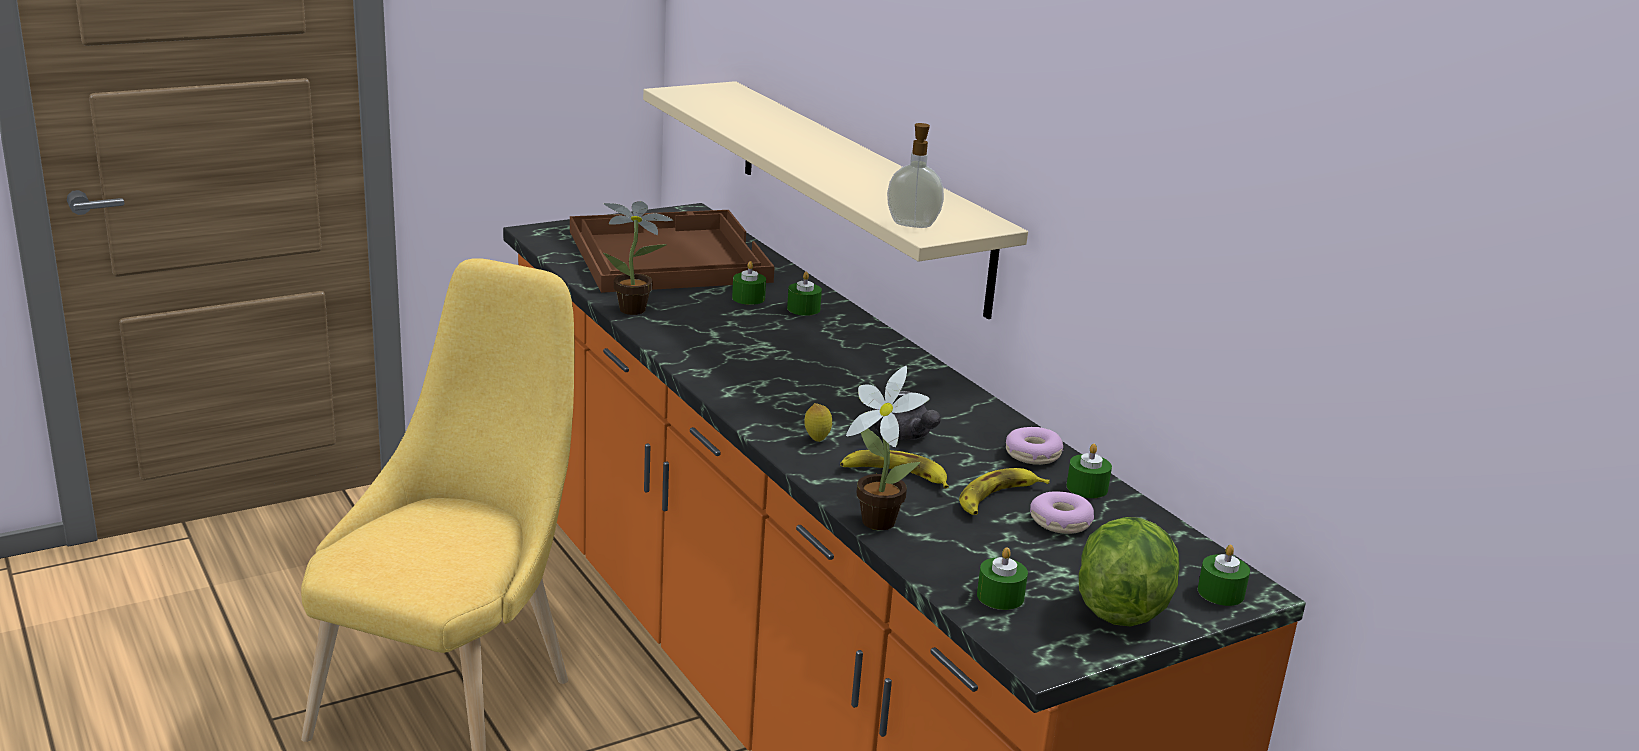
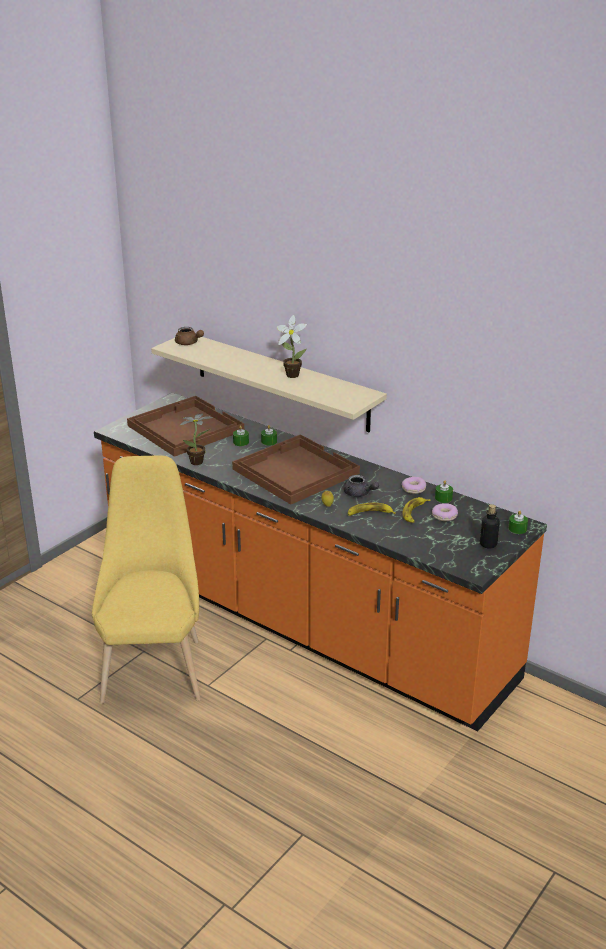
camera: 20 degrees left, 5 degrees up
potted plant [846,366,930,530] -> potted plant moved to [277,315,308,378]
soap dispenser [887,123,944,228] -> none
green candle [977,547,1028,610] -> none
lettuce [1079,517,1180,627] -> bottle [480,504,500,549]
none -> brown teapot [175,327,204,345]
none -> brown tray [232,434,360,505]

